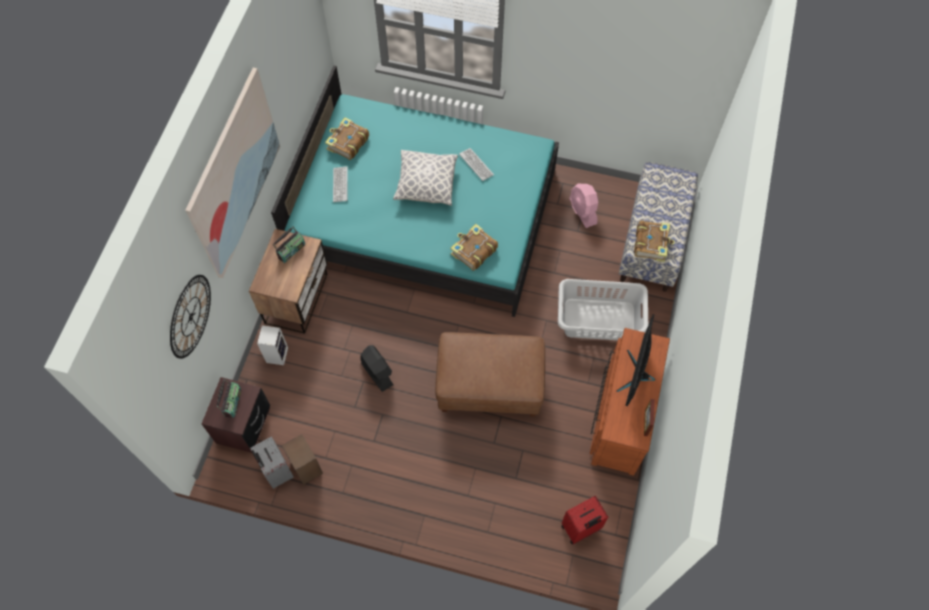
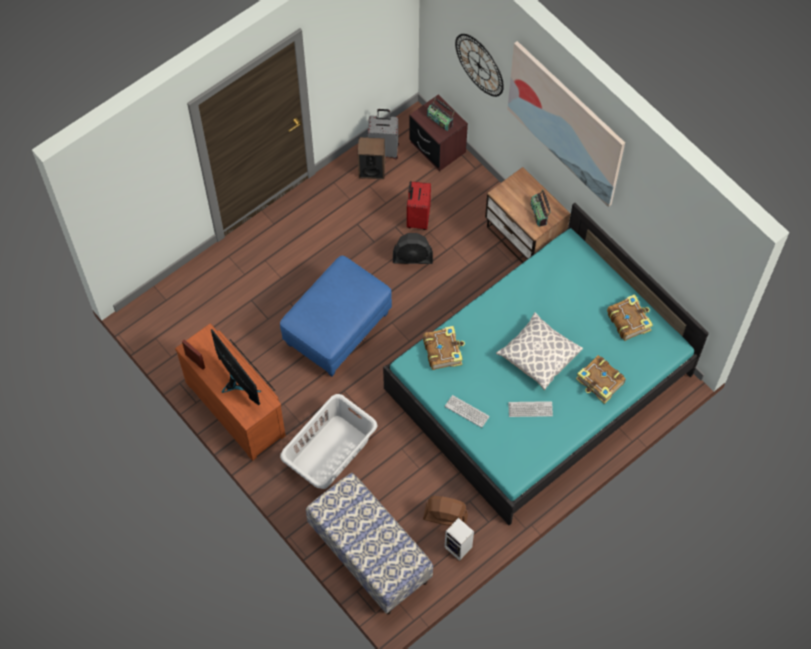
camera: 125 degrees right, 0 degrees up
speaker [257,325,288,365] -> speaker moved to [445,518,474,561]
keyboard [333,166,348,202] -> keyboard moved to [445,395,490,428]
brown ottoman [435,332,545,417] -> blue ottoman [280,256,392,377]
red suitcase [561,496,608,545] -> red suitcase moved to [407,181,431,230]
pink fan [569,184,598,228] -> brown fan [423,496,468,526]
book [634,220,675,262] -> book moved to [576,355,626,404]

